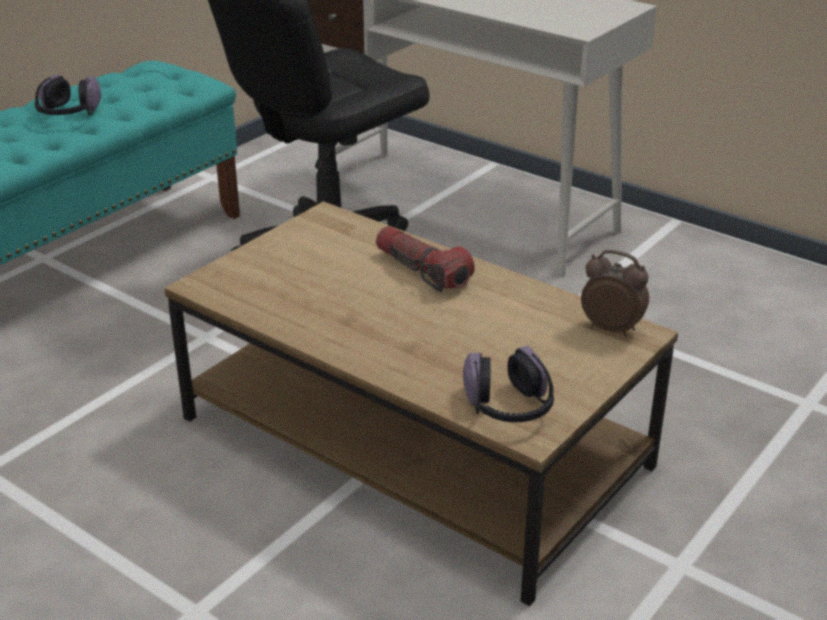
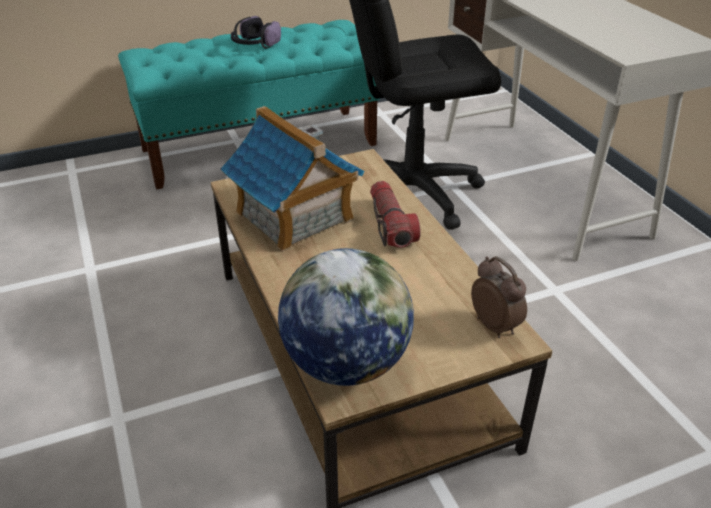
camera: 30 degrees right, 5 degrees up
headphones [463,346,554,422] -> globe [278,248,414,386]
none -> toy house [220,106,364,252]

